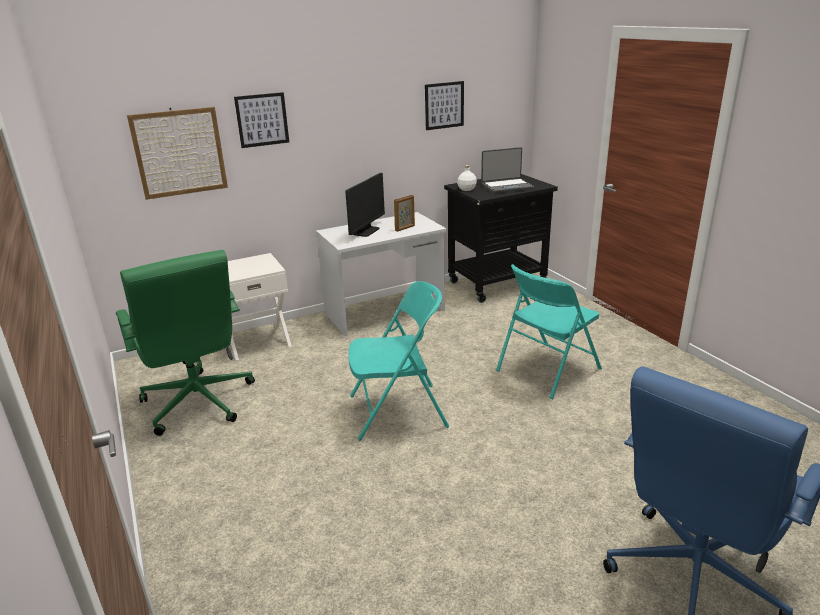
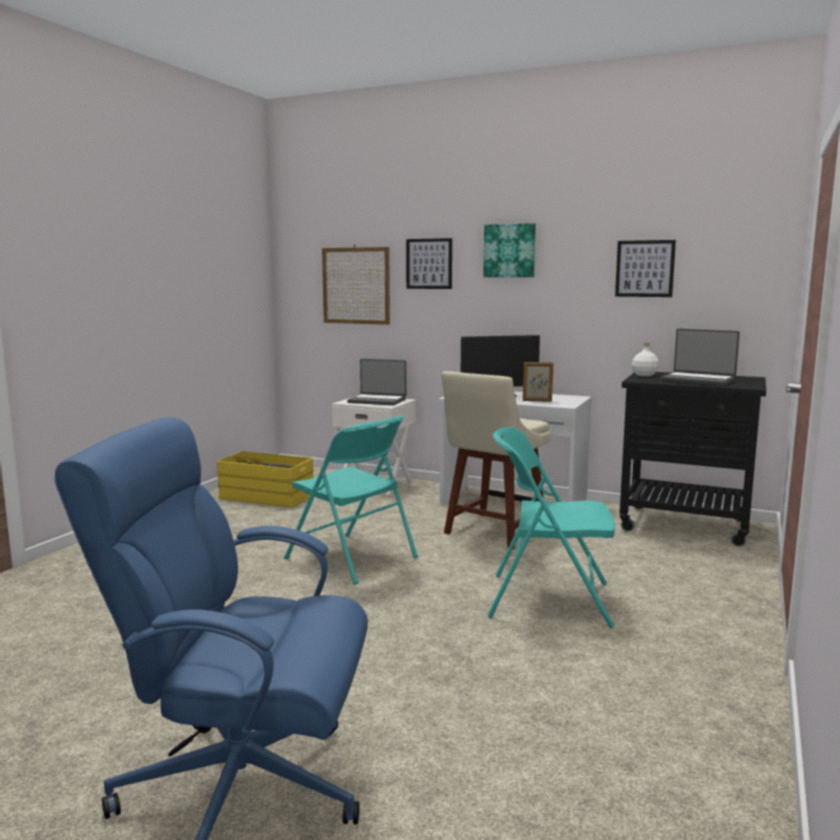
camera: 50 degrees right, 15 degrees down
green office chair [116,250,255,436] -> yellow storage box [217,451,314,508]
none -> laptop [347,359,406,405]
none -> beige stool [441,371,551,549]
none -> picture [483,223,536,277]

